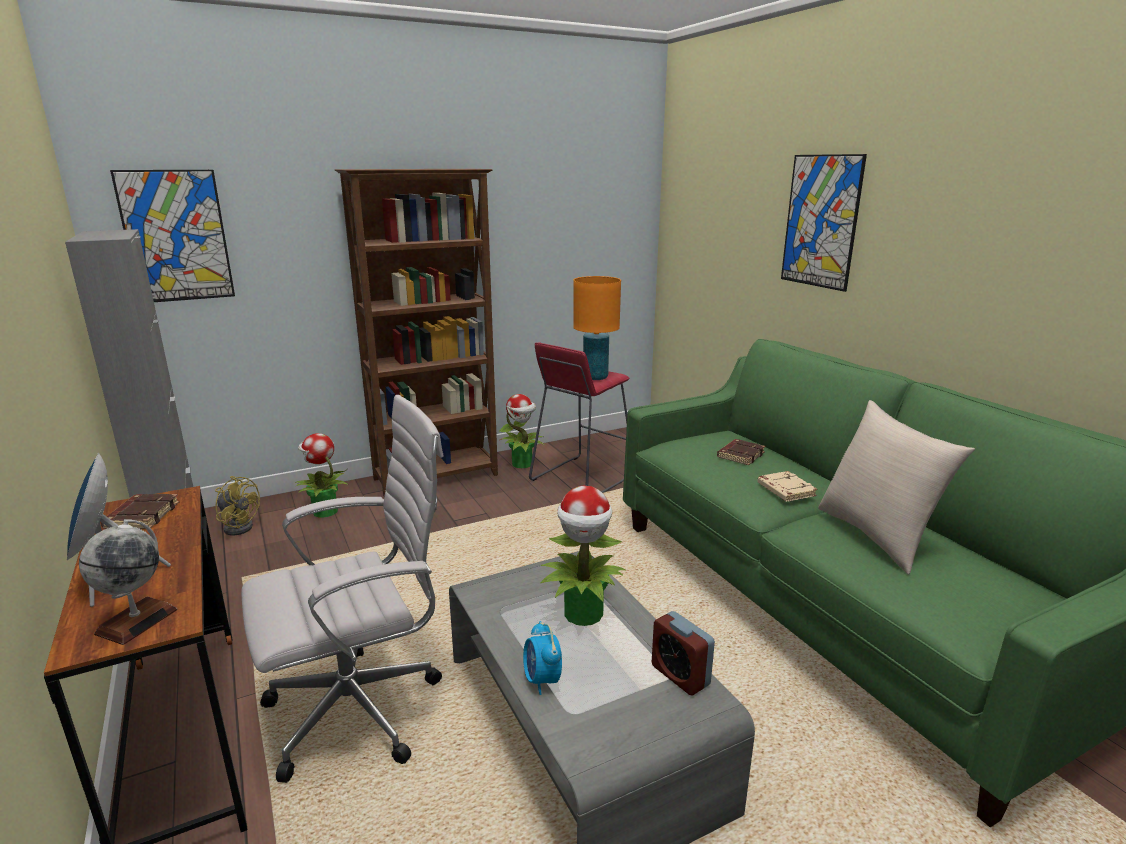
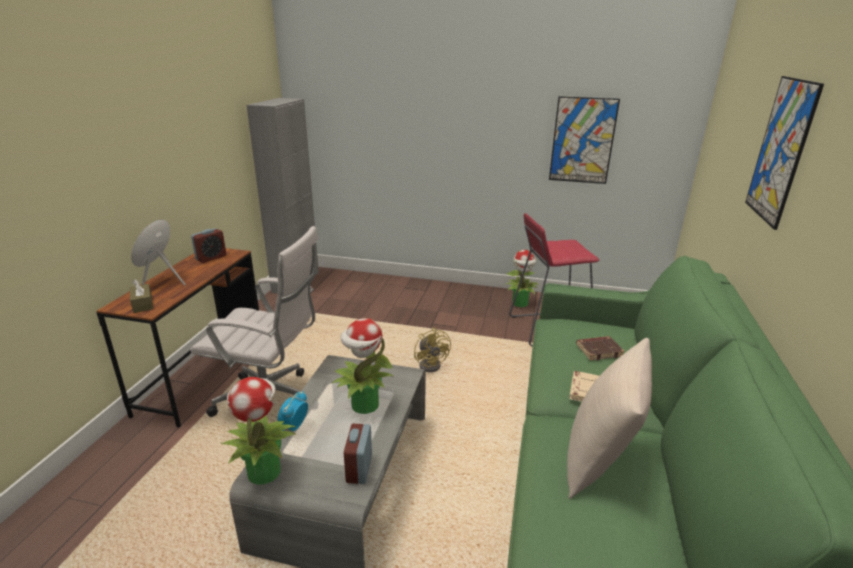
camera: 40 degrees right, 5 degrees up
globe [79,519,178,645] -> brown tissue box [130,279,153,313]
brown book [101,494,179,529] -> alarm clock [191,228,226,263]
picture [110,170,235,302] -> picture moved to [549,96,620,184]
yellow fan [215,476,260,536] -> yellow fan moved to [414,327,451,372]
potted plant [295,433,347,518] -> potted plant moved to [222,377,296,485]
brown bookcase [335,169,498,496] -> none
orange table lamp [573,276,621,380] -> none

